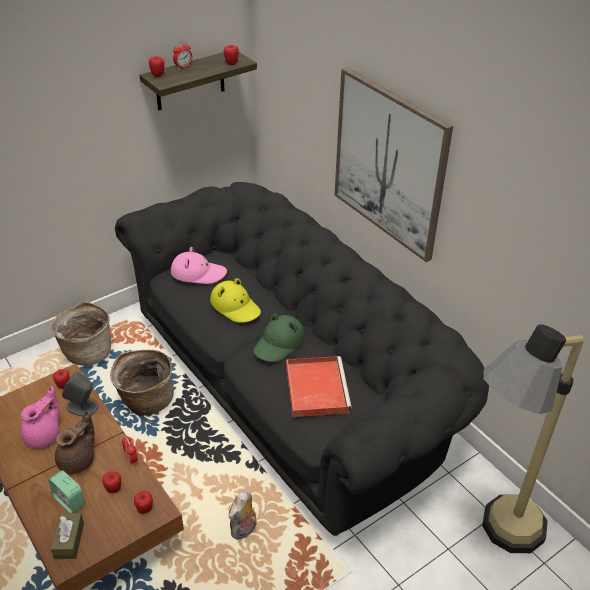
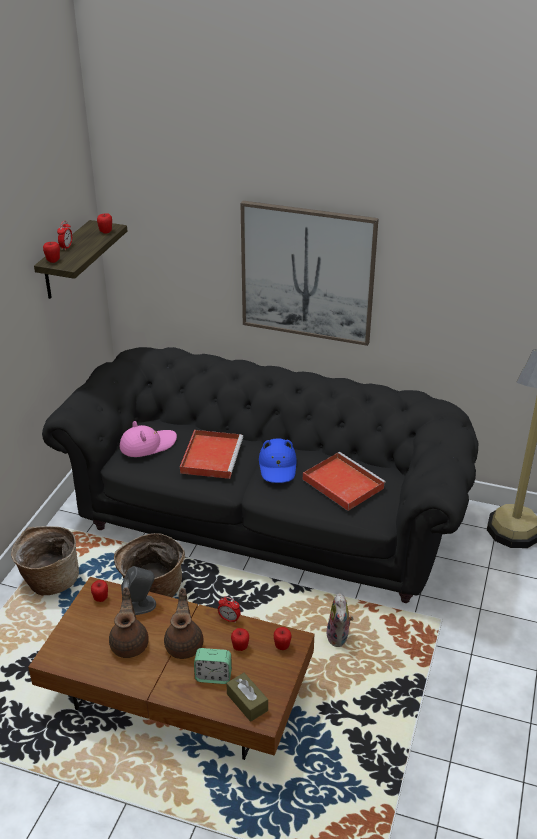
camera: 35 degrees left, 5 degrees down
pink teapot [21,386,59,448] -> brown teapot [109,587,149,658]
yellow hat [210,278,261,323] -> red tray [180,430,243,479]
green hat [254,314,304,362] -> blue hat [259,438,297,483]

